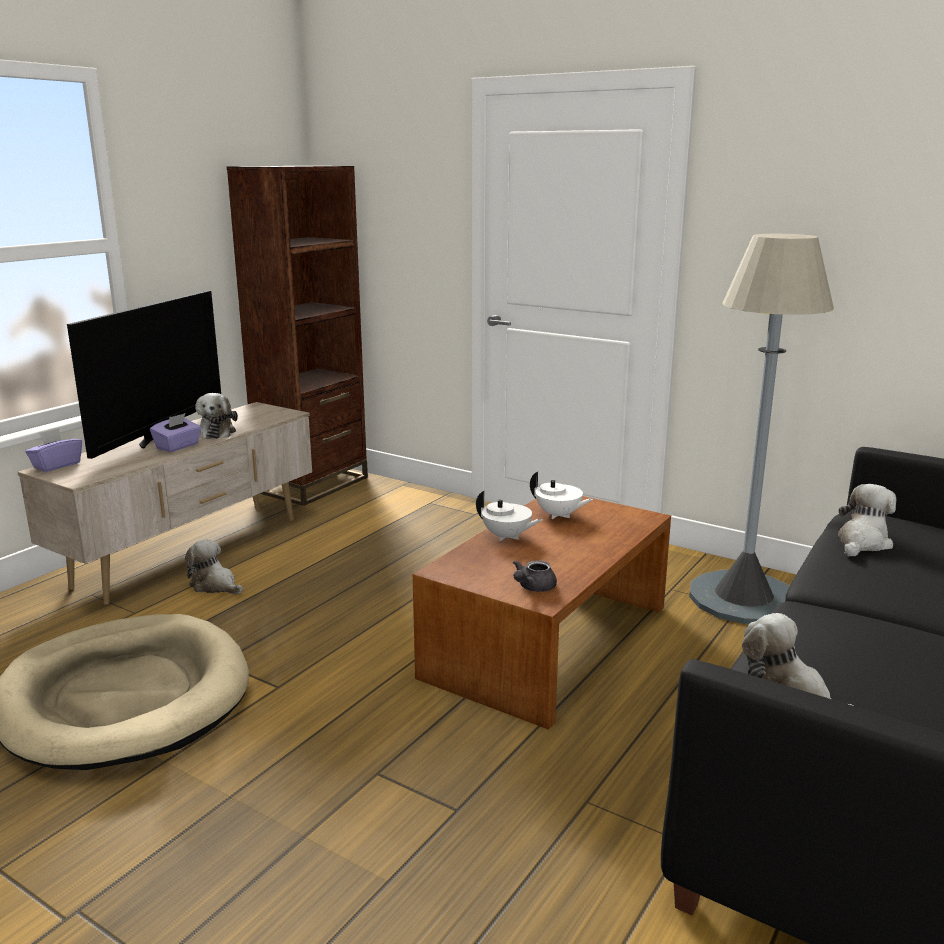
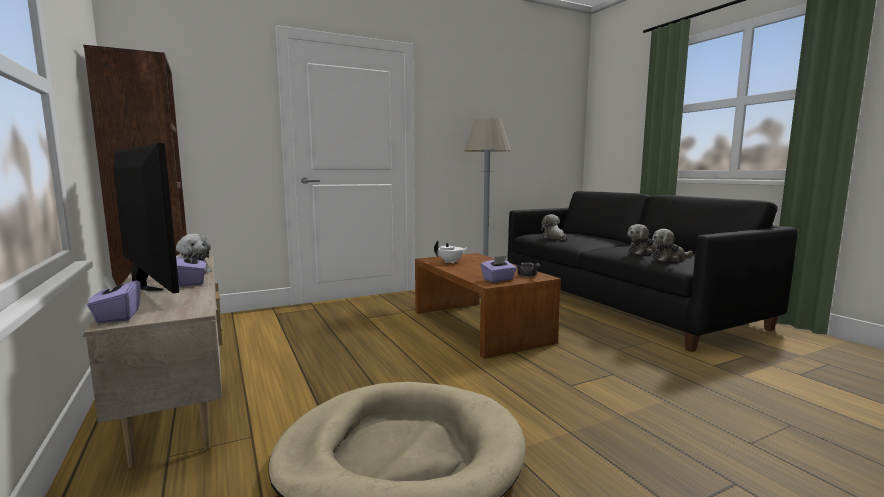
camera: 60 degrees left, 10 degrees down
plush toy [185,540,243,594] -> plush toy moved to [627,224,657,255]
white teapot [476,491,542,542] -> none
none -> purple tissue box [481,256,517,282]

